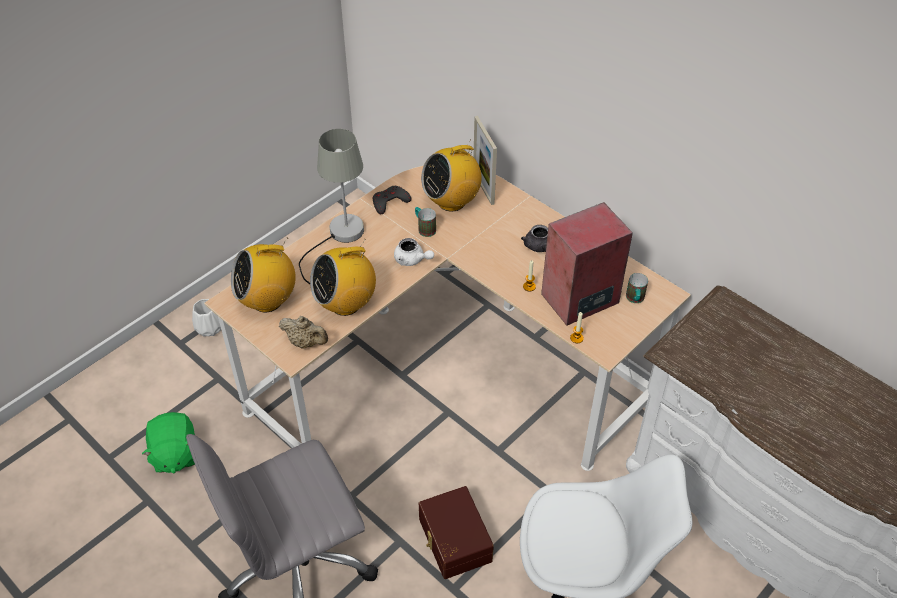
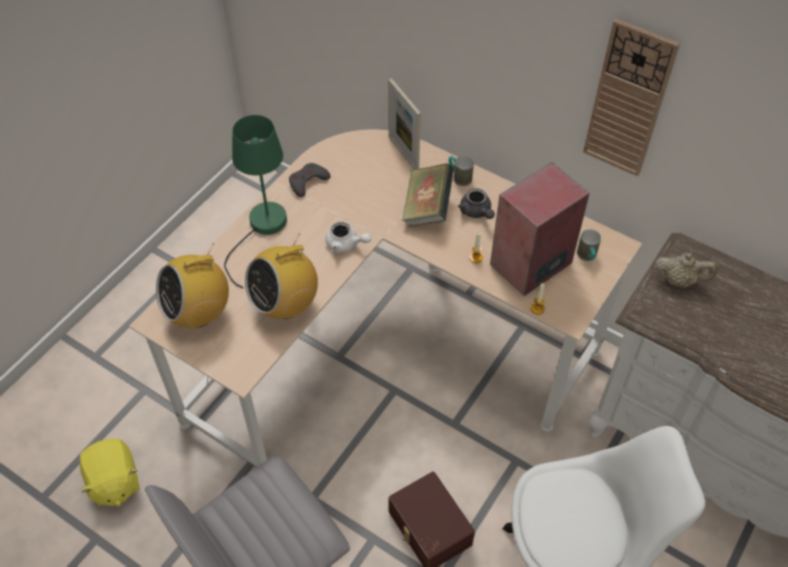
camera: 10 degrees left, 5 degrees up
green plush toy [142,412,195,473] -> yellow plush toy [80,438,140,506]
white vase [192,299,221,337] -> none
beige teapot [279,316,328,349] -> beige teapot moved to [655,253,717,288]
grey table lamp [299,129,364,284] -> green table lamp [224,115,287,288]
mug [415,207,436,237] -> mug moved to [449,156,474,186]
radio [421,140,482,211] -> none
none -> book [402,163,454,227]
none -> wall clock [583,19,680,176]

